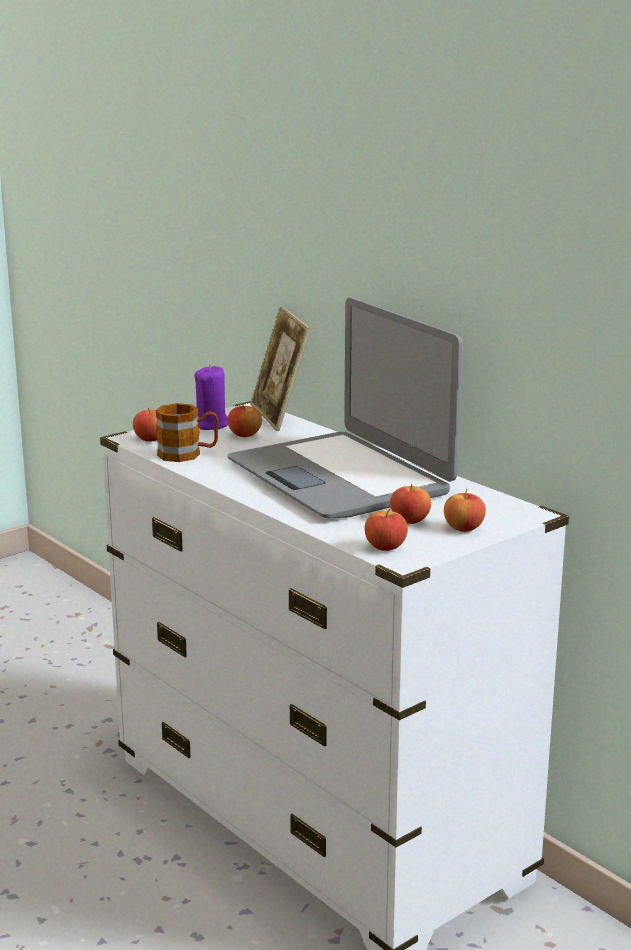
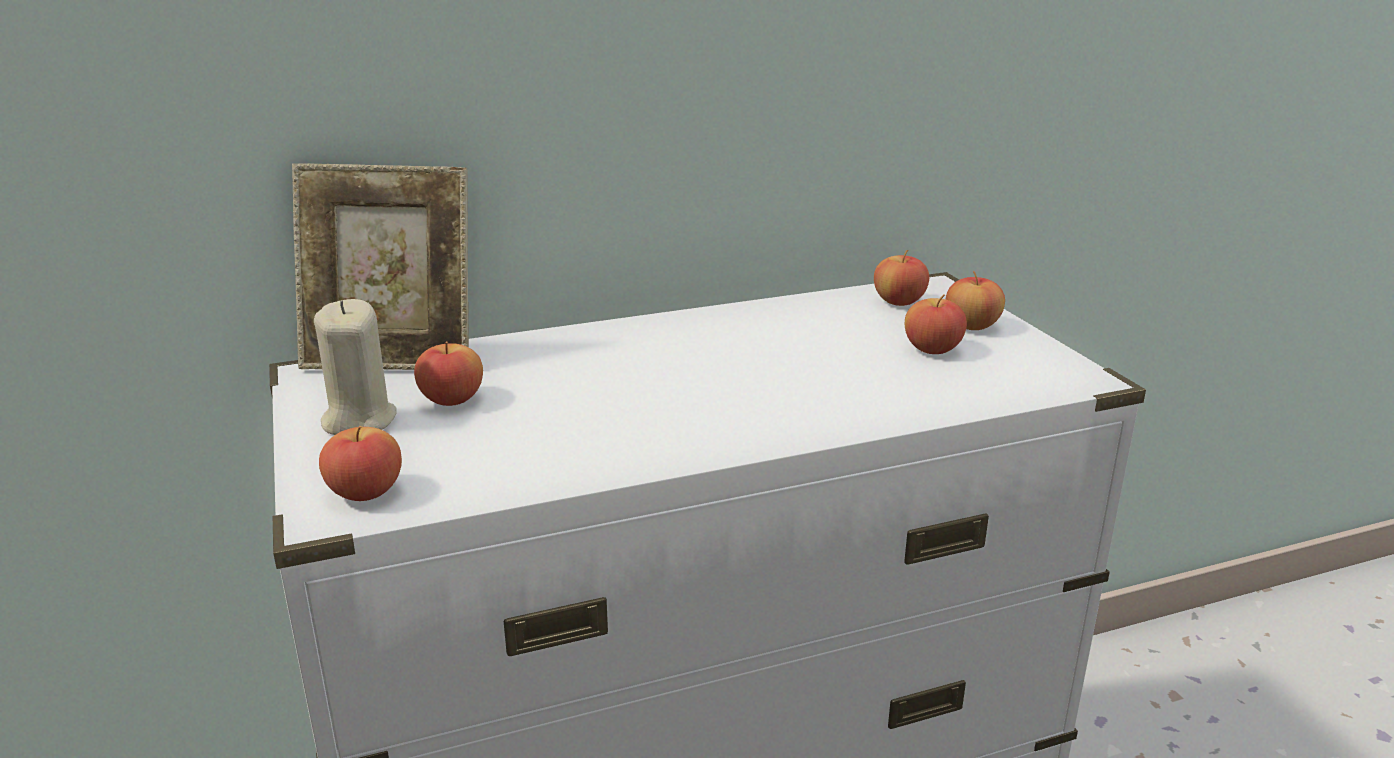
camera: 70 degrees left, 5 degrees up
mug [155,403,219,462] -> none
purple candle [195,365,228,430] -> beige candle [314,299,397,435]
laptop [228,298,463,518] -> none
apple [365,509,408,551] -> apple moved to [874,250,929,306]

